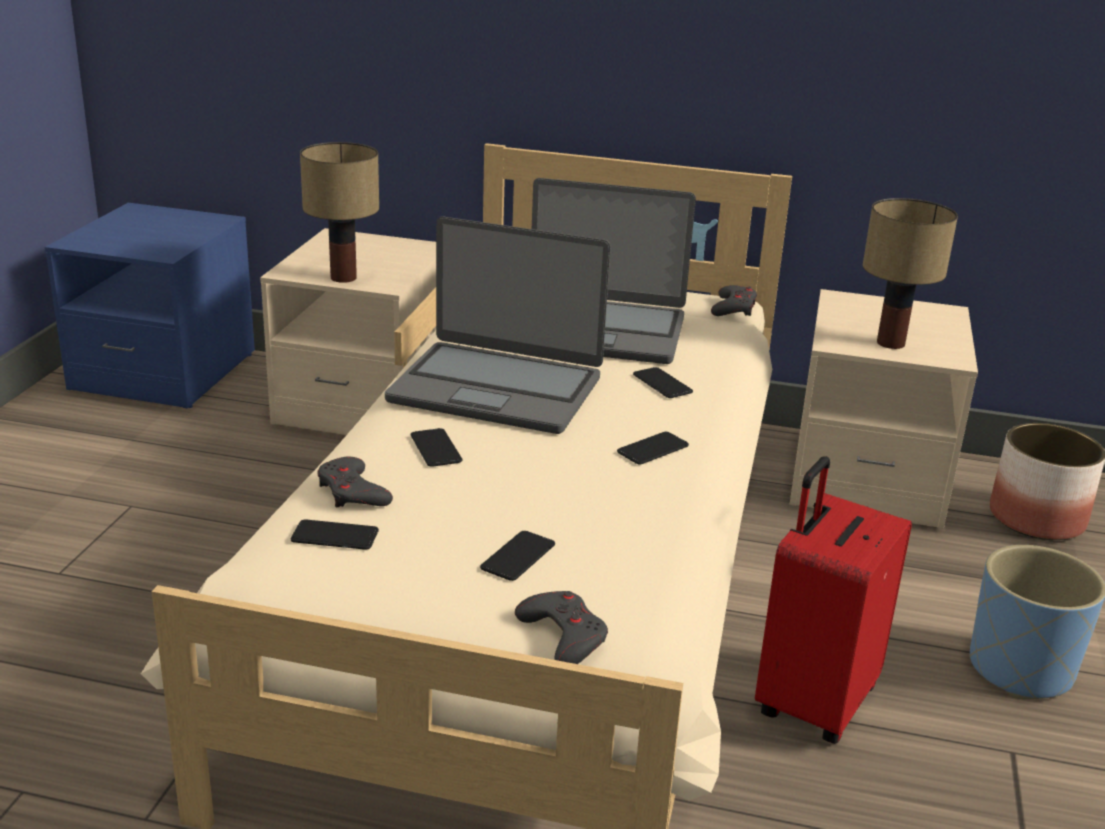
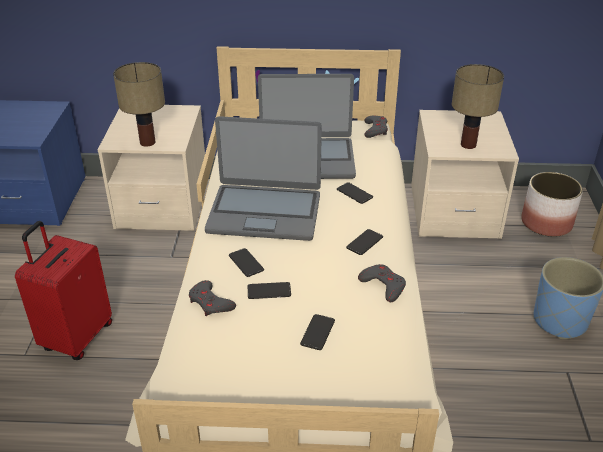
camera: 10 degrees left, 10 degrees up
phone [291,519,379,550] -> phone moved to [248,282,291,299]
grey game controller [515,591,608,664] -> grey game controller moved to [358,264,406,302]
red suitcase [755,456,912,744] -> red suitcase moved to [15,221,112,360]

